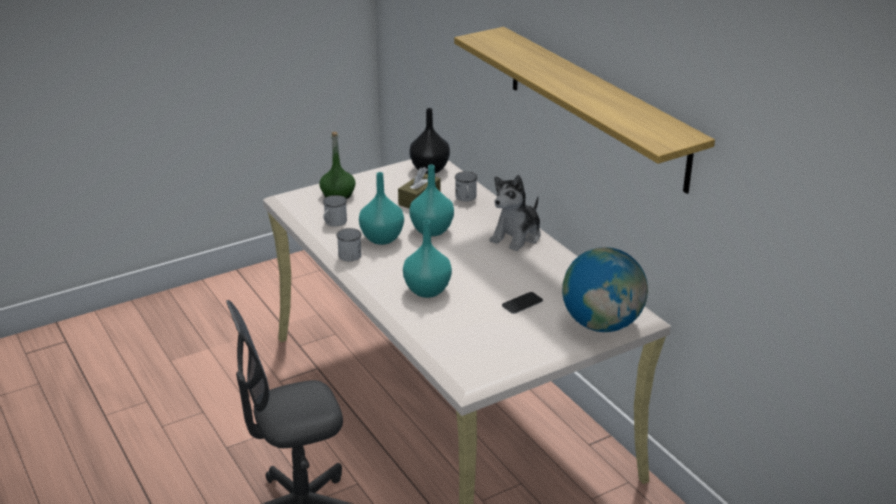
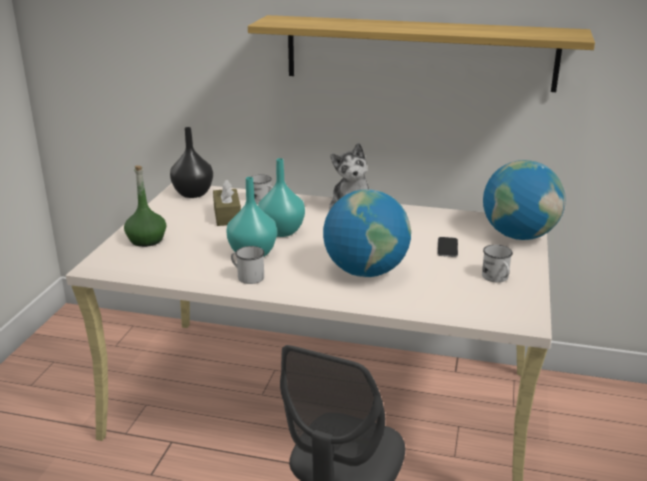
camera: 45 degrees left, 5 degrees down
white mug [323,195,347,227] -> white mug moved to [482,245,513,282]
turquoise vase [403,220,452,298] -> globe [323,189,411,277]

